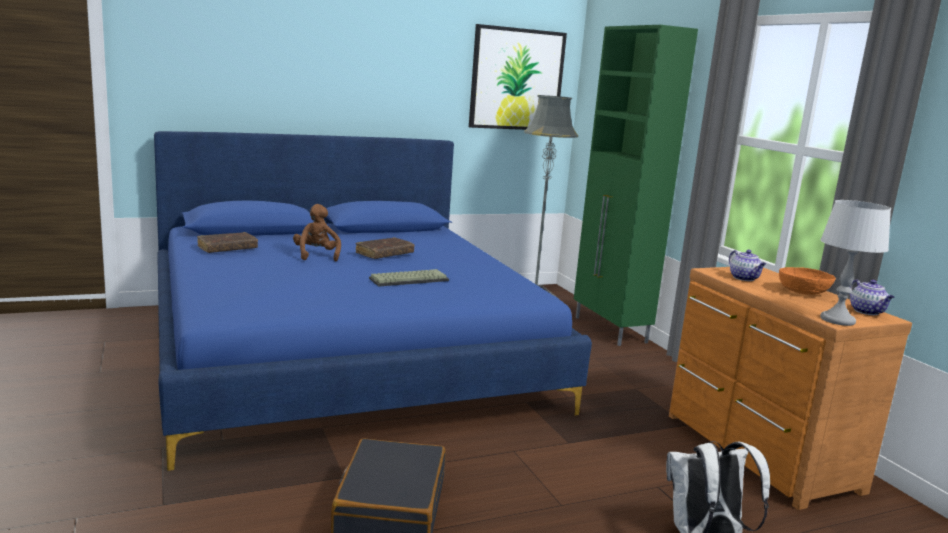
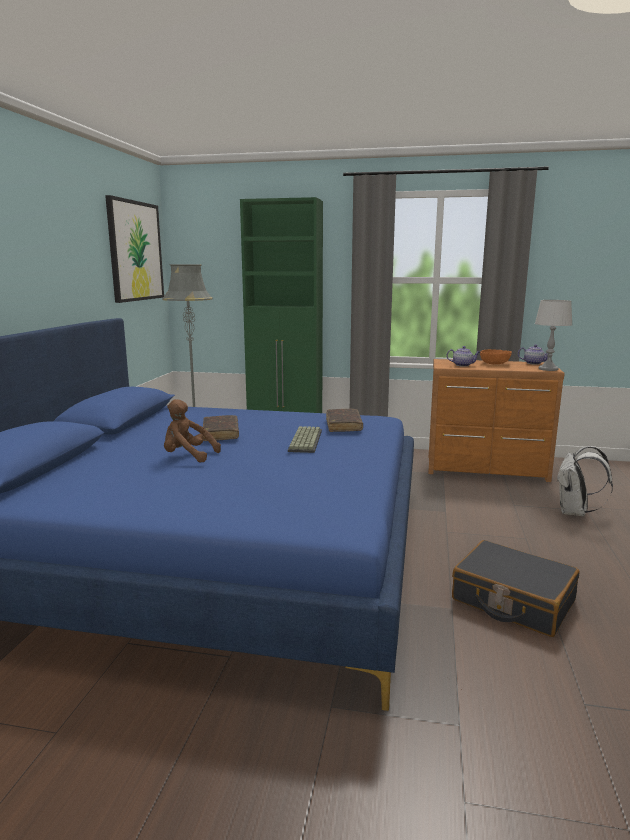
camera: 55 degrees left, 0 degrees up
brown book [197,232,258,253] -> brown book moved to [326,409,363,432]

